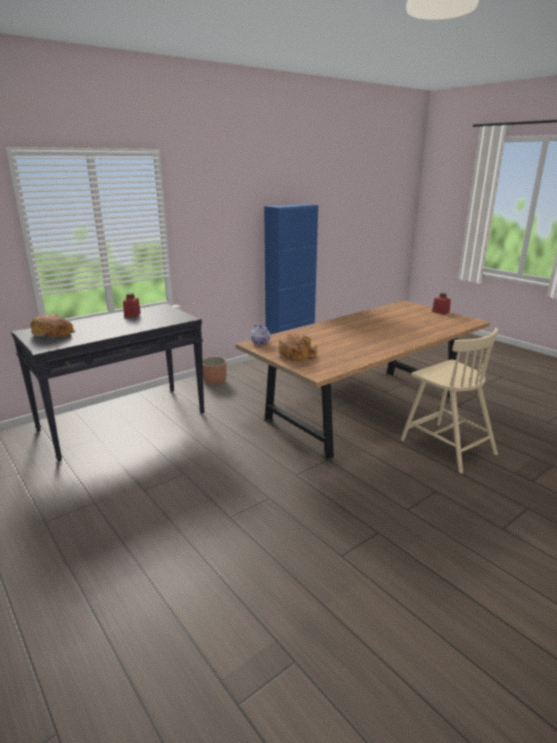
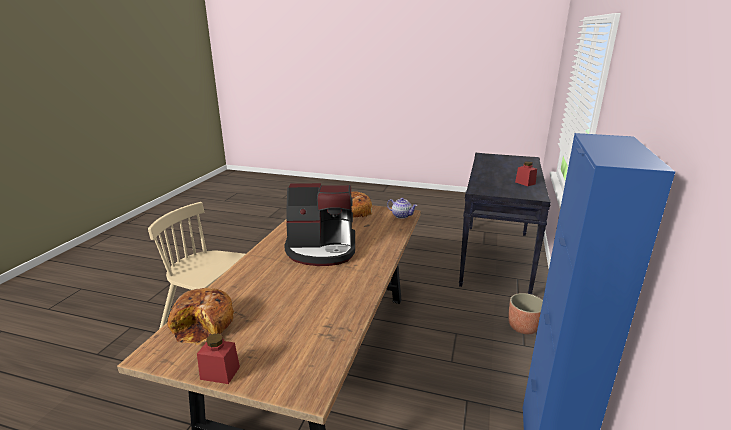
camera: 145 degrees right, 0 degrees up
bread [31,314,76,339] -> bread moved to [167,288,235,344]
none -> coffee machine [284,183,355,266]

